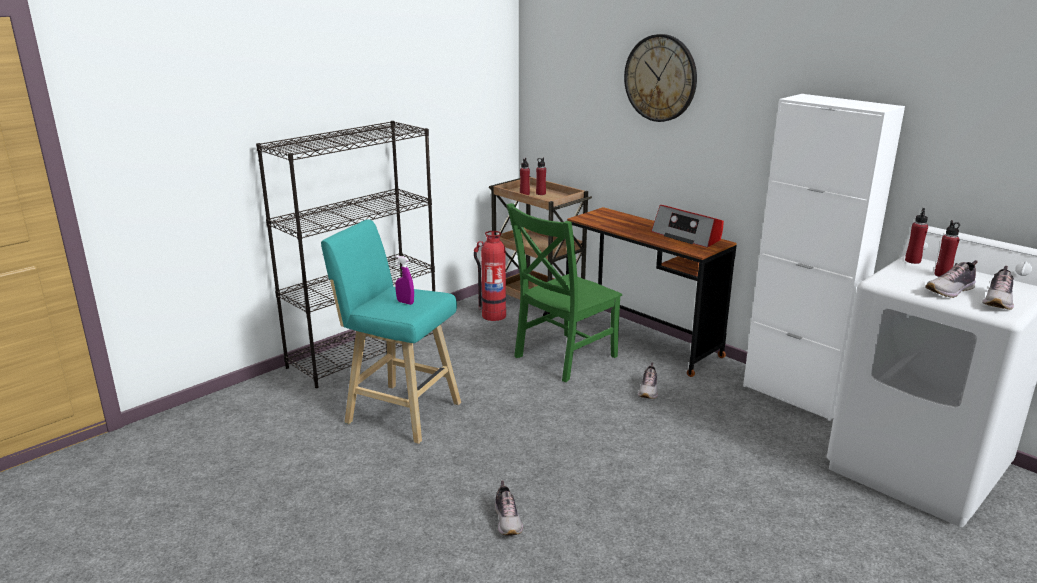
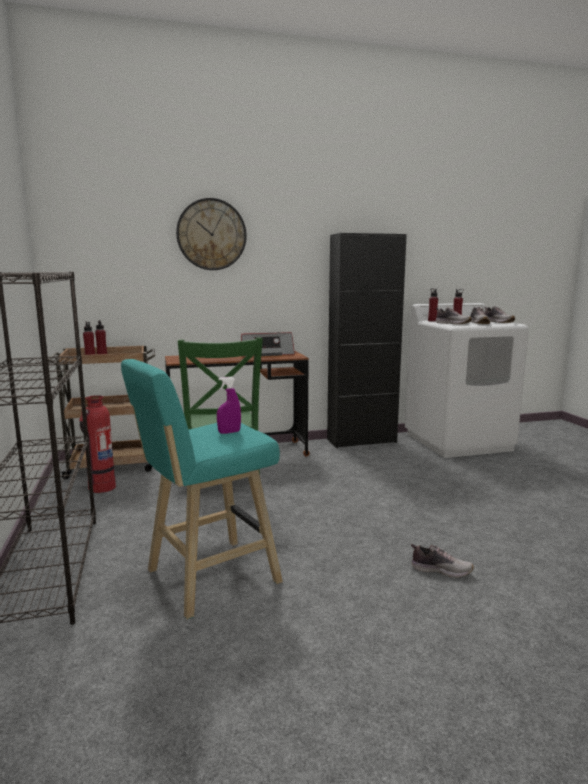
camera: 60 degrees left, 10 degrees down
shoe [638,362,658,399] -> shoe moved to [435,307,472,324]
white cabinet [743,94,905,421] -> black cabinet [327,233,407,448]

